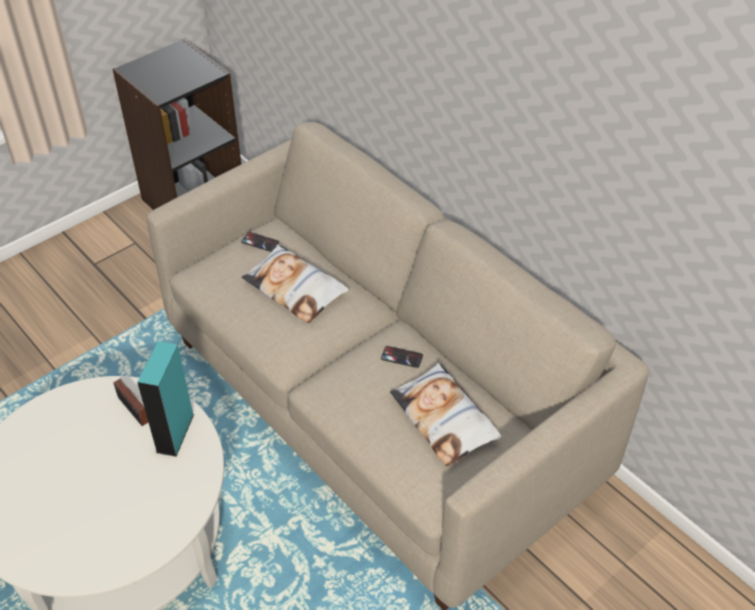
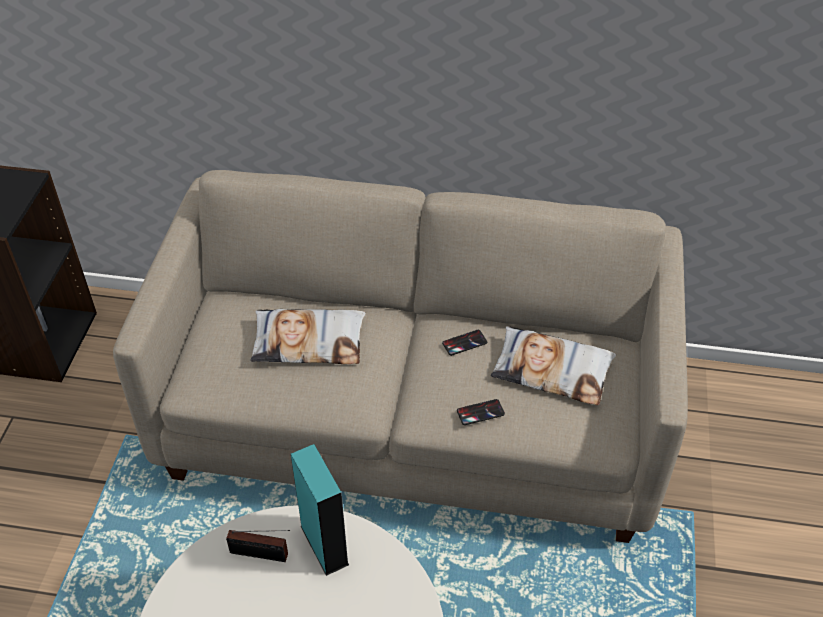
camera: 40 degrees left, 0 degrees up
phone [241,232,279,252] -> phone moved to [457,399,505,425]

